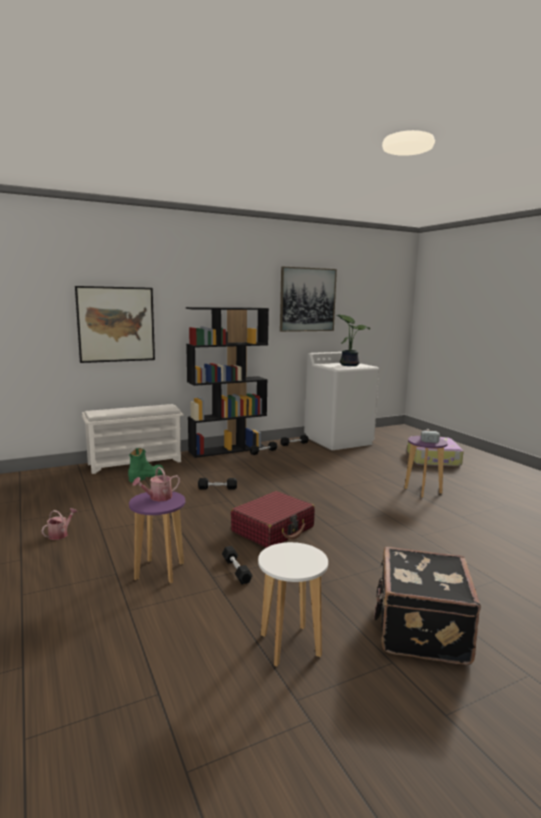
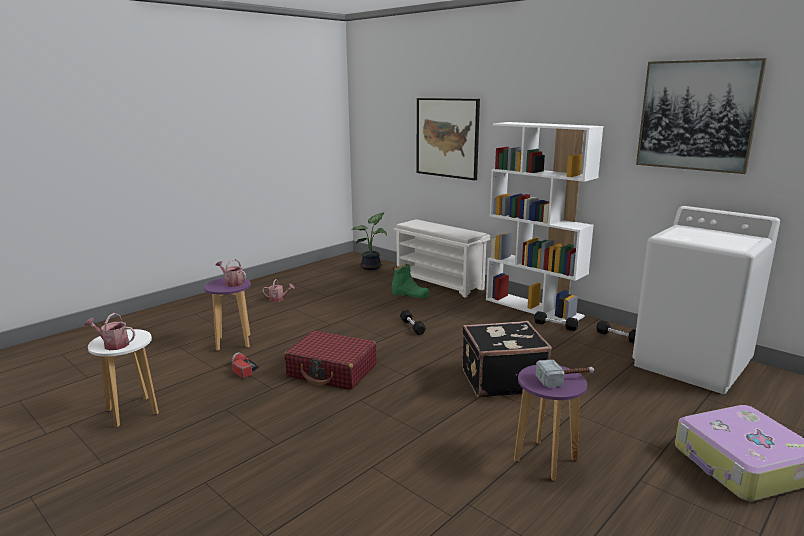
camera: 70 degrees right, 5 degrees up
black bookcase [186,307,269,458] -> white bookcase [486,122,603,321]
black dumbbell [222,546,253,584] -> flashlight [232,353,259,378]
potted plant [337,315,370,366] -> potted plant moved to [351,212,387,270]
black suitcase [374,547,481,665] -> black suitcase moved to [462,321,552,398]
none -> watering can [85,313,135,350]

